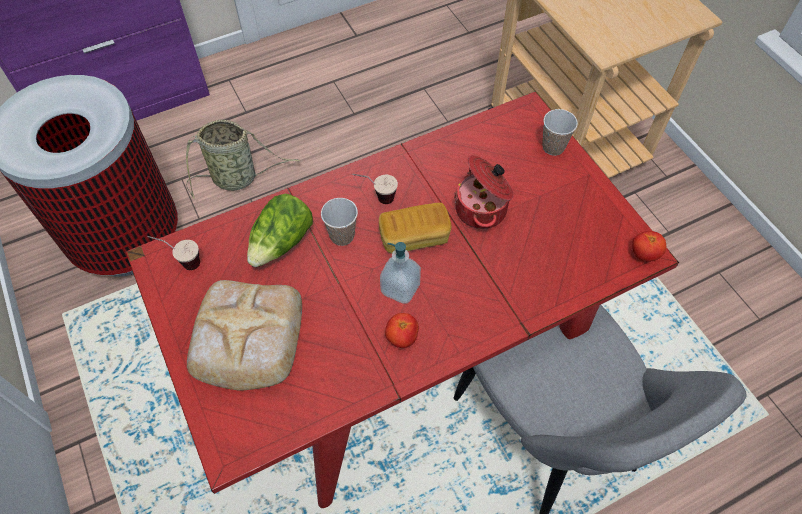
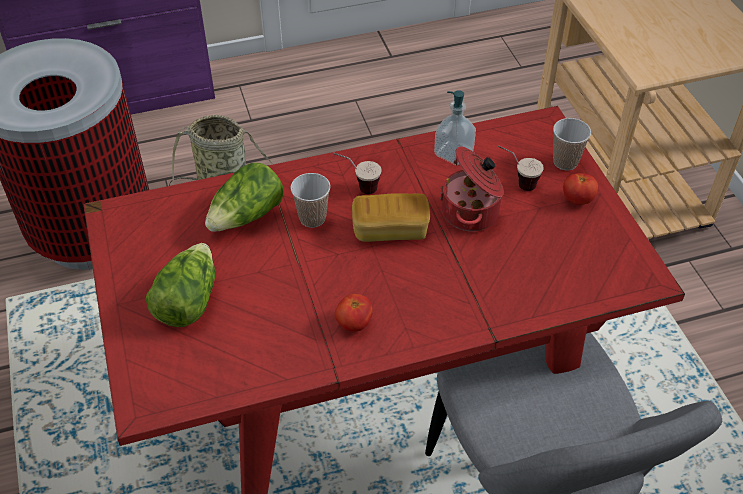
camera: 10 degrees right, 10 degrees down
cup [147,236,200,270] -> cup moved to [498,145,544,191]
bread [187,280,302,391] -> lettuce [146,243,215,327]
soap dispenser [380,242,421,304] -> soap dispenser moved to [434,90,476,165]
tomato [632,231,666,262] -> tomato moved to [563,173,598,205]

